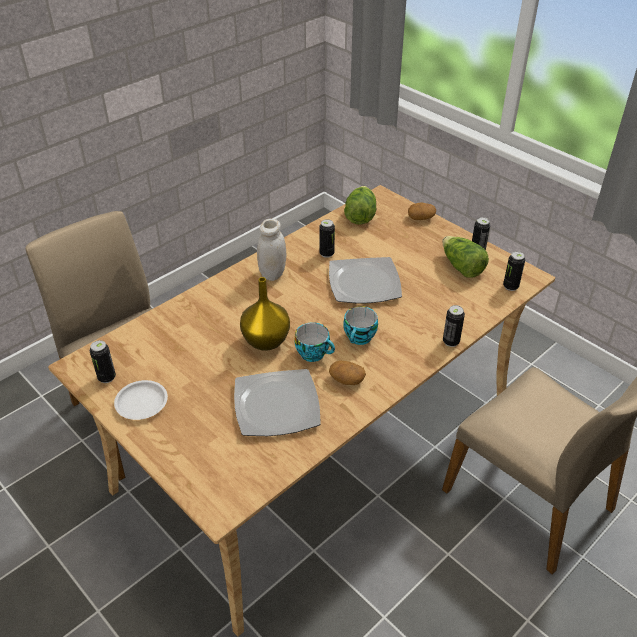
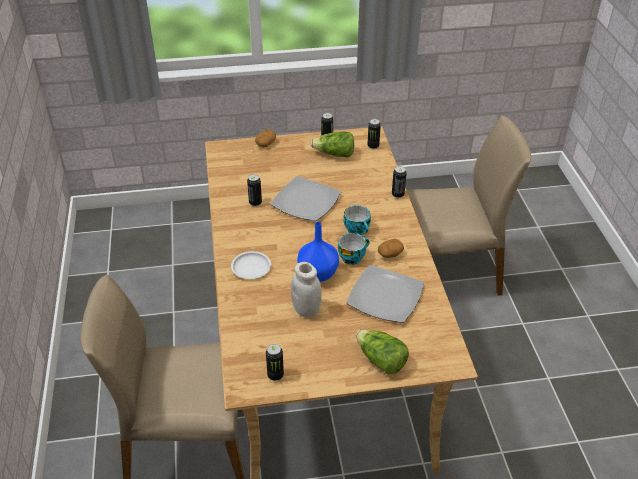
camera: 55 degrees left, 0 degrees up
white plate [114,380,168,420] -> white plate moved to [231,251,271,279]
yellow vase [240,277,290,351] -> blue vase [297,222,339,282]
white jar [257,219,286,281] -> white jar moved to [291,262,322,317]
lettuce [344,186,376,225] -> lettuce moved to [356,330,409,374]

